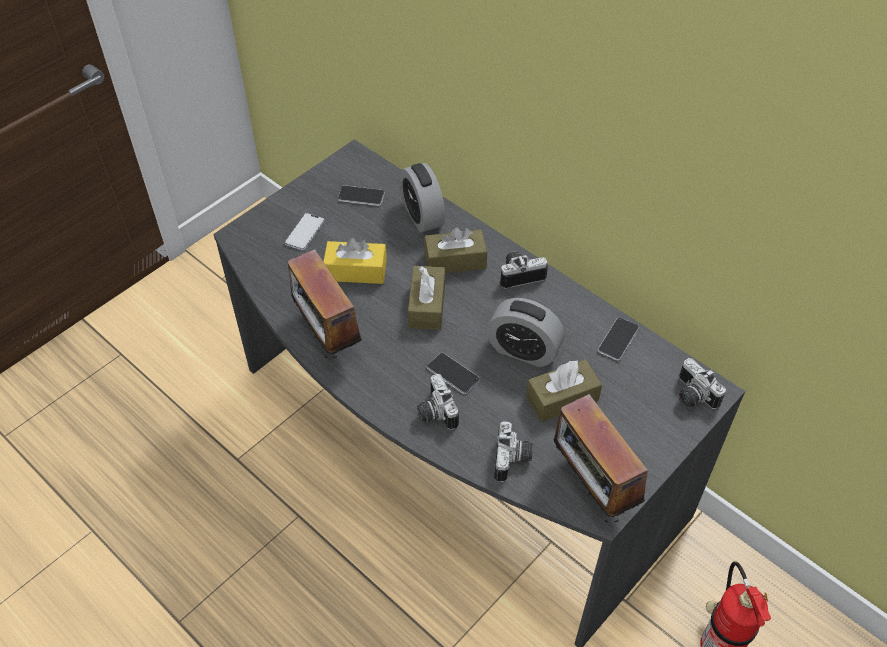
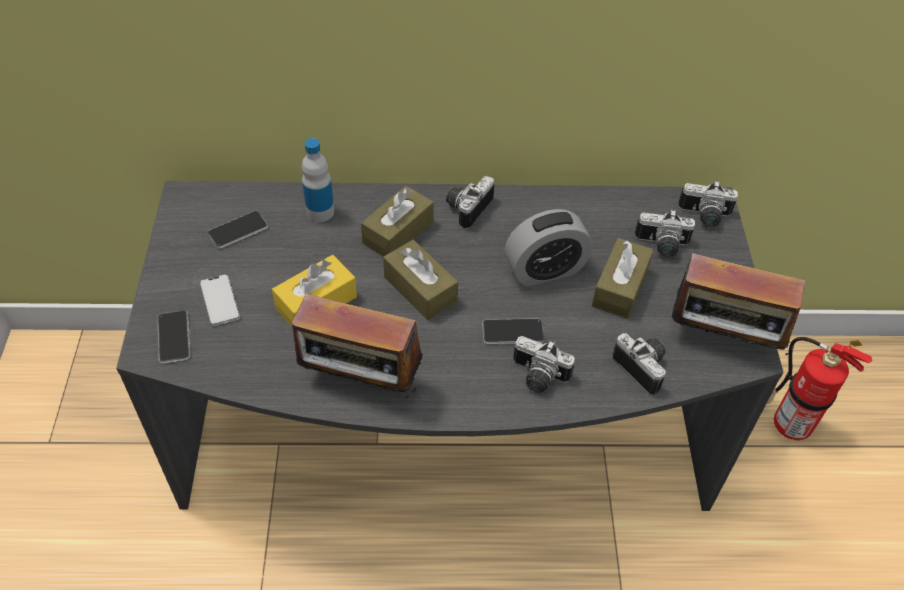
camera: 45 degrees left, 0 degrees up
alarm clock [399,163,445,233] -> bottle [302,138,334,222]
phone [598,317,639,361] -> phone moved to [157,310,190,364]
none -> camera [635,210,695,258]

